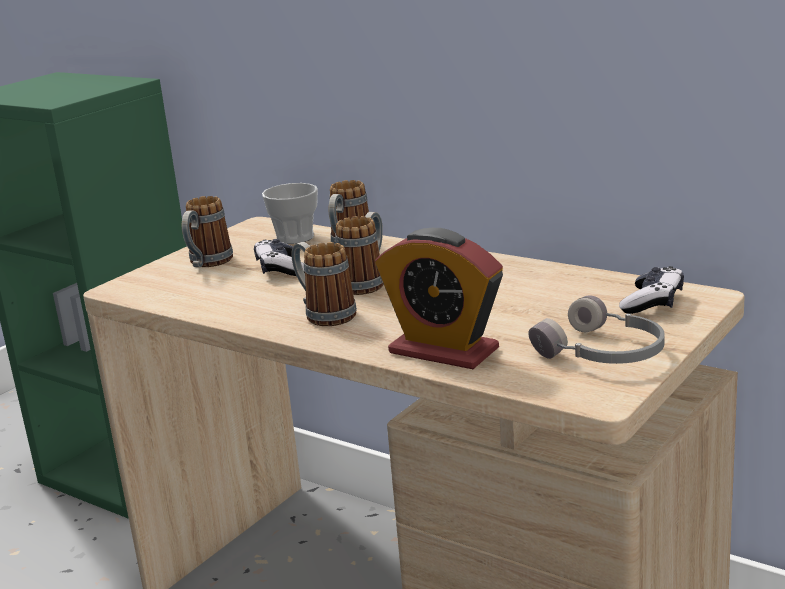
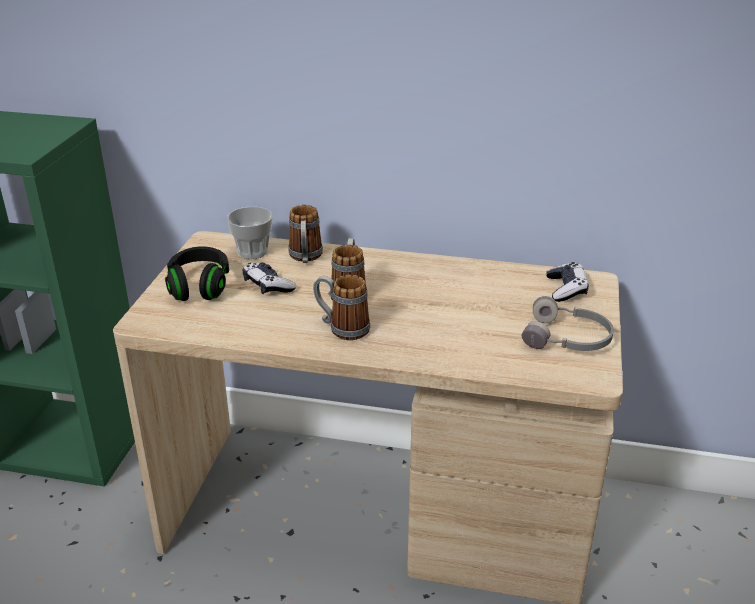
camera: 25 degrees left, 10 degrees up
mug [182,196,233,267] -> black headphones [165,246,229,301]
alarm clock [375,228,503,369] -> none

